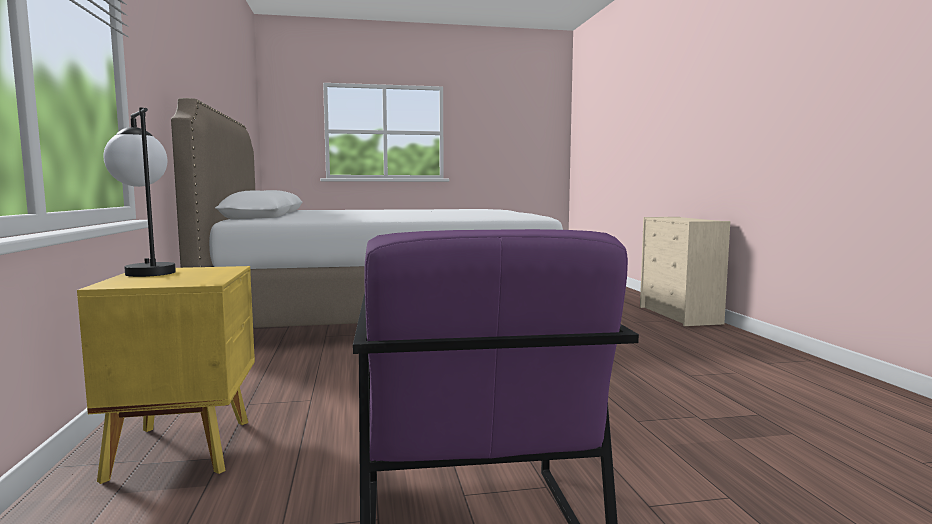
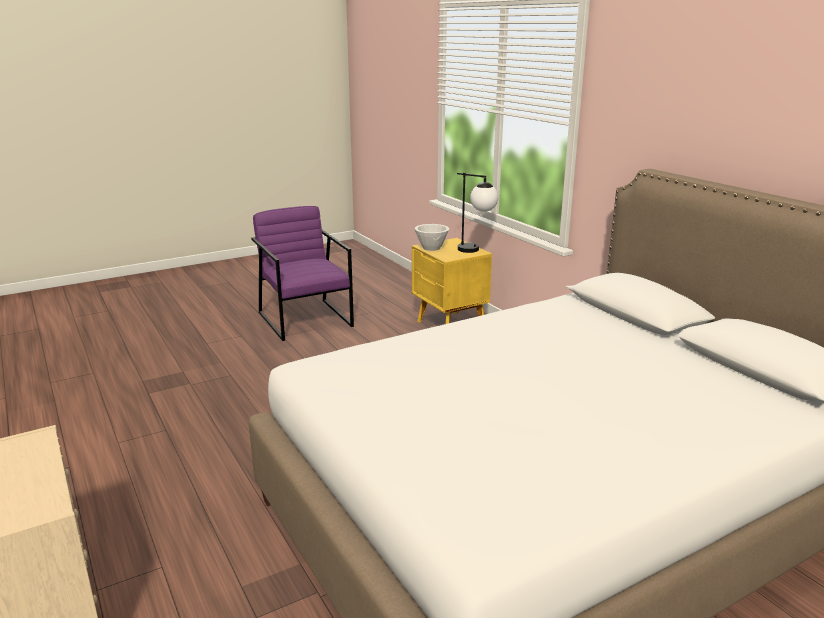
camera: 160 degrees right, 15 degrees up
none -> white bowl [415,224,449,251]

